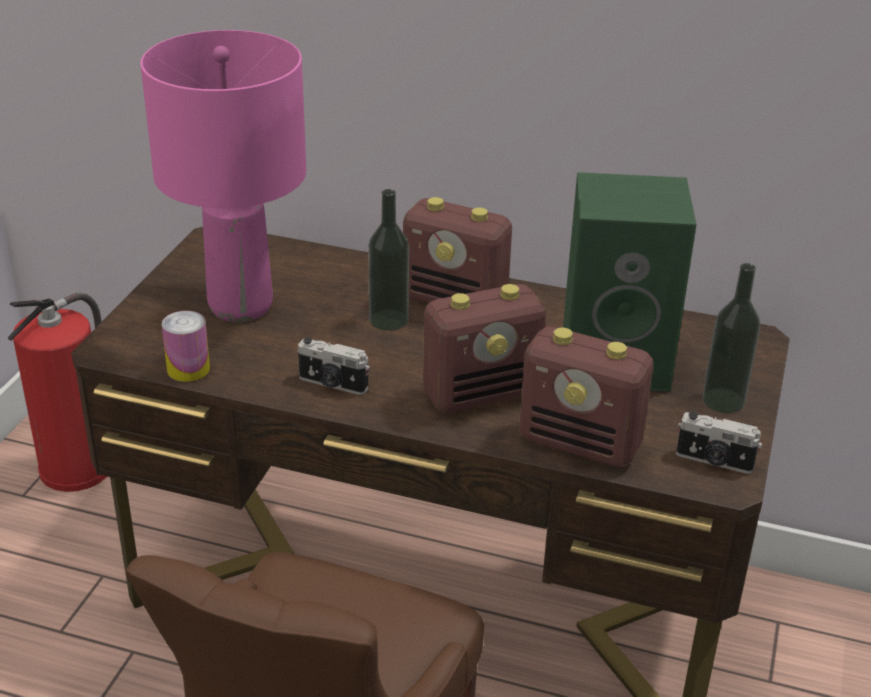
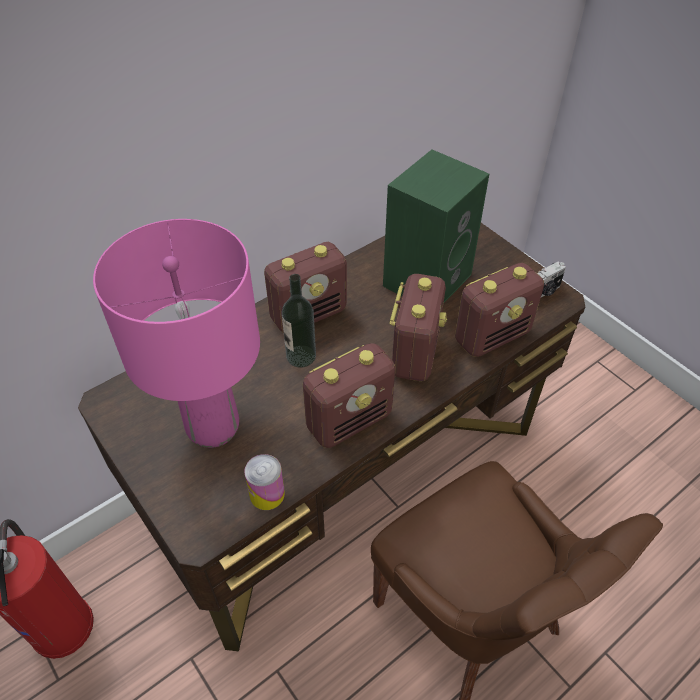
camera: 55 degrees left, 15 degrees up
camera [297,337,370,395] -> radio [303,343,395,448]
bottle [702,263,760,413] -> none

